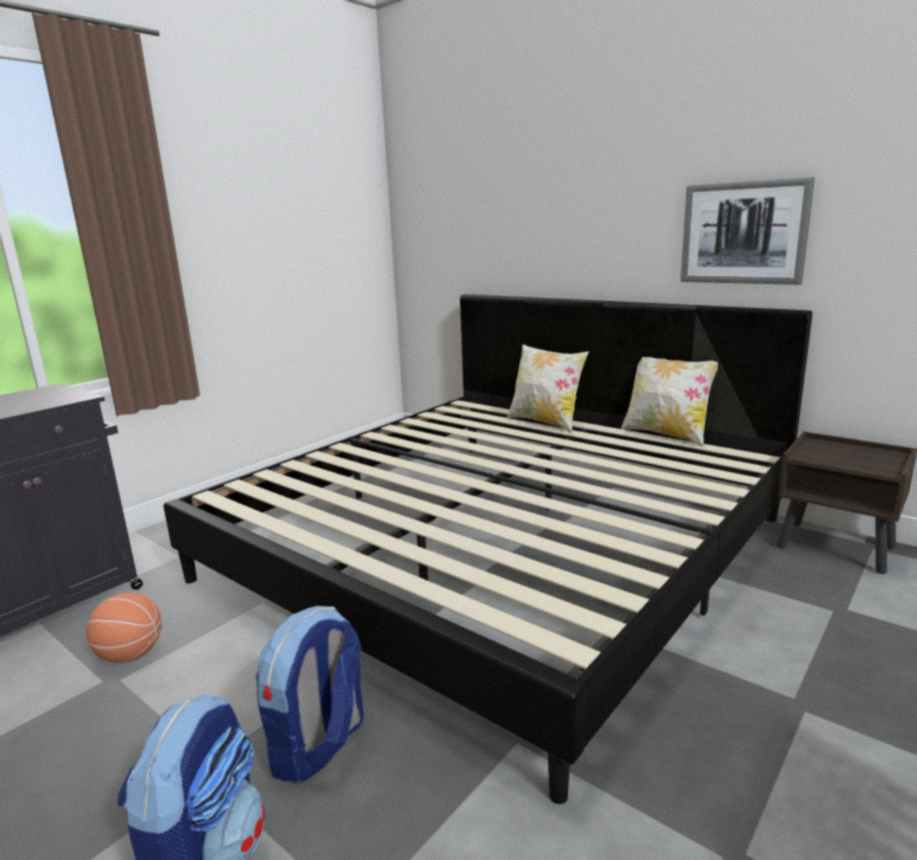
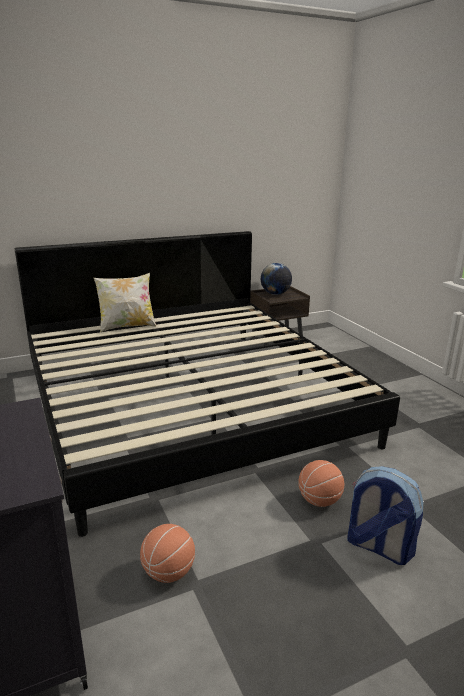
camera: 65 degrees left, 5 degrees up
backpack [256,606,364,782] -> basketball [298,460,344,507]
pillow [621,357,718,447] -> none
picture [680,177,815,285] -> none
none -> globe [261,263,292,295]

